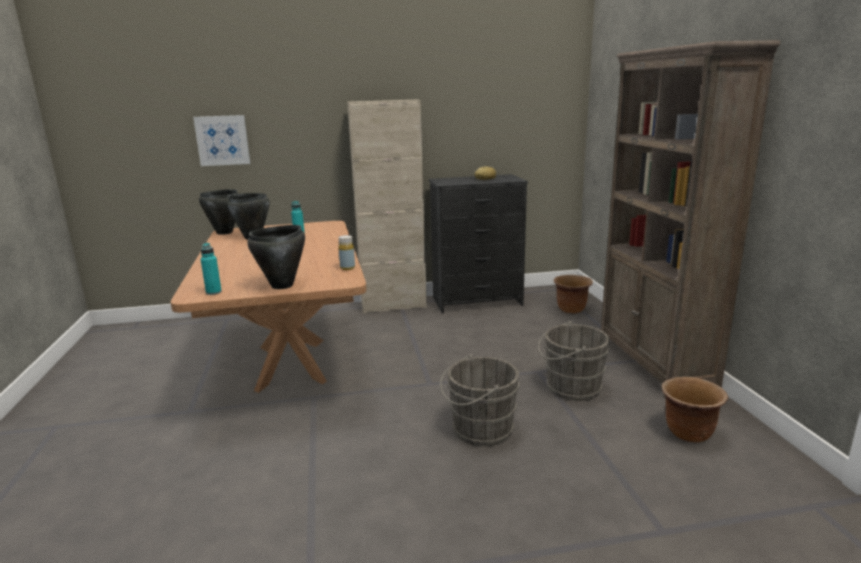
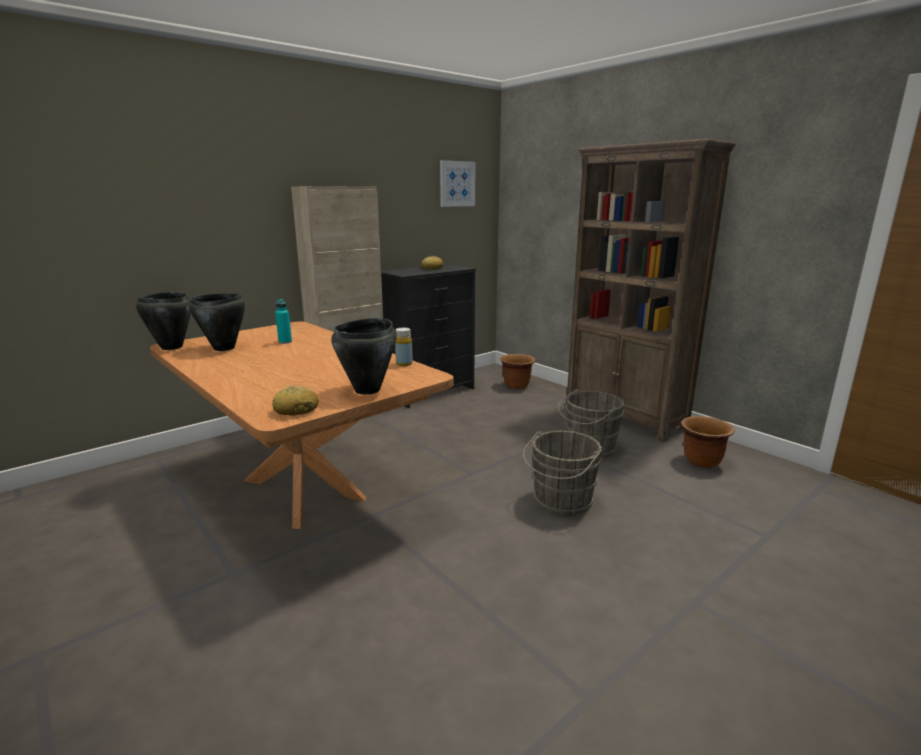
camera: 30 degrees left, 0 degrees up
picture [193,115,250,166] -> picture moved to [440,160,476,207]
turquoise bottle [200,243,222,295] -> bread [272,385,318,416]

